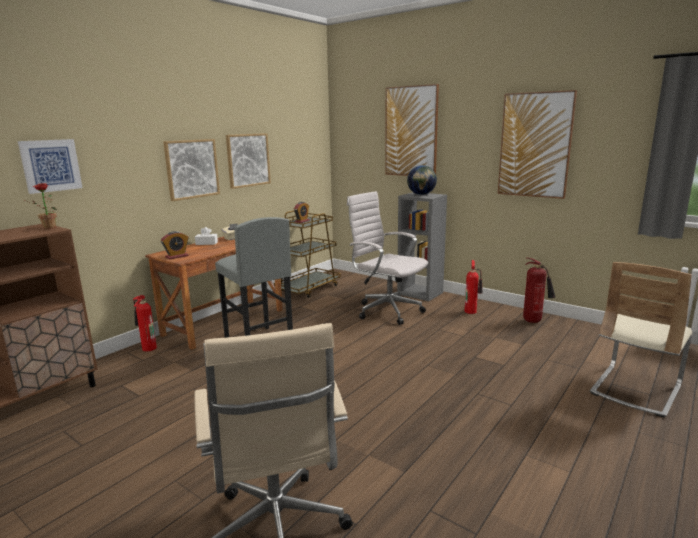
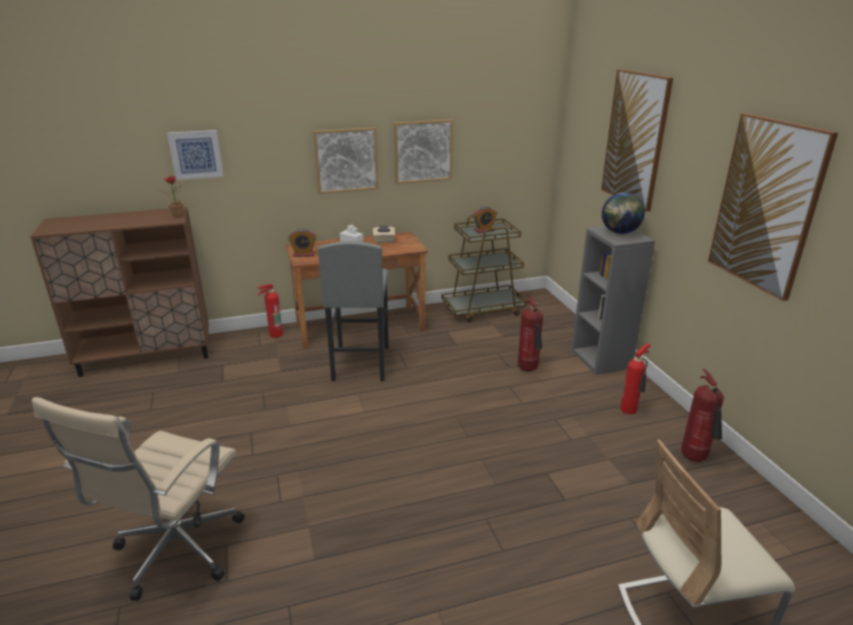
camera: 35 degrees right, 10 degrees up
white office chair [347,191,428,325] -> fire extinguisher [518,295,543,371]

